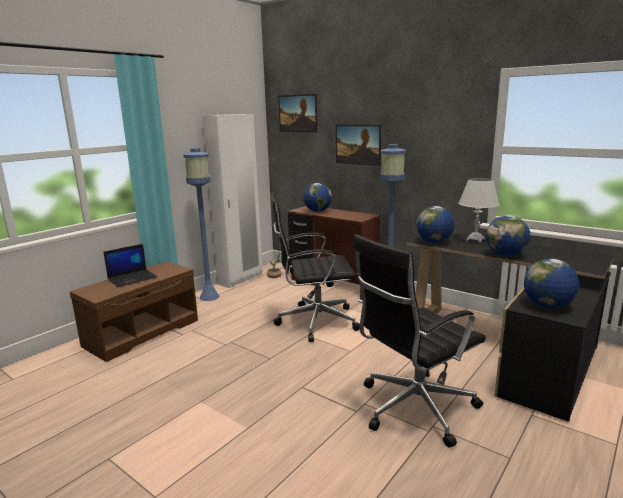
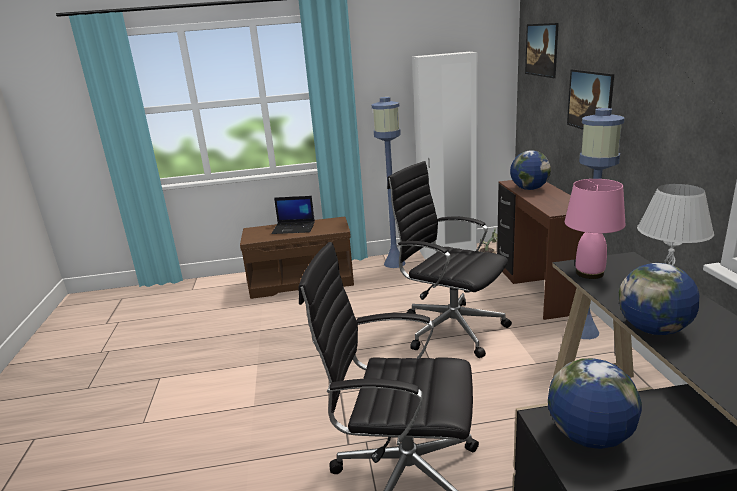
camera: 45 degrees right, 5 degrees up
globe [416,206,454,243] -> pink table lamp [565,179,626,279]

